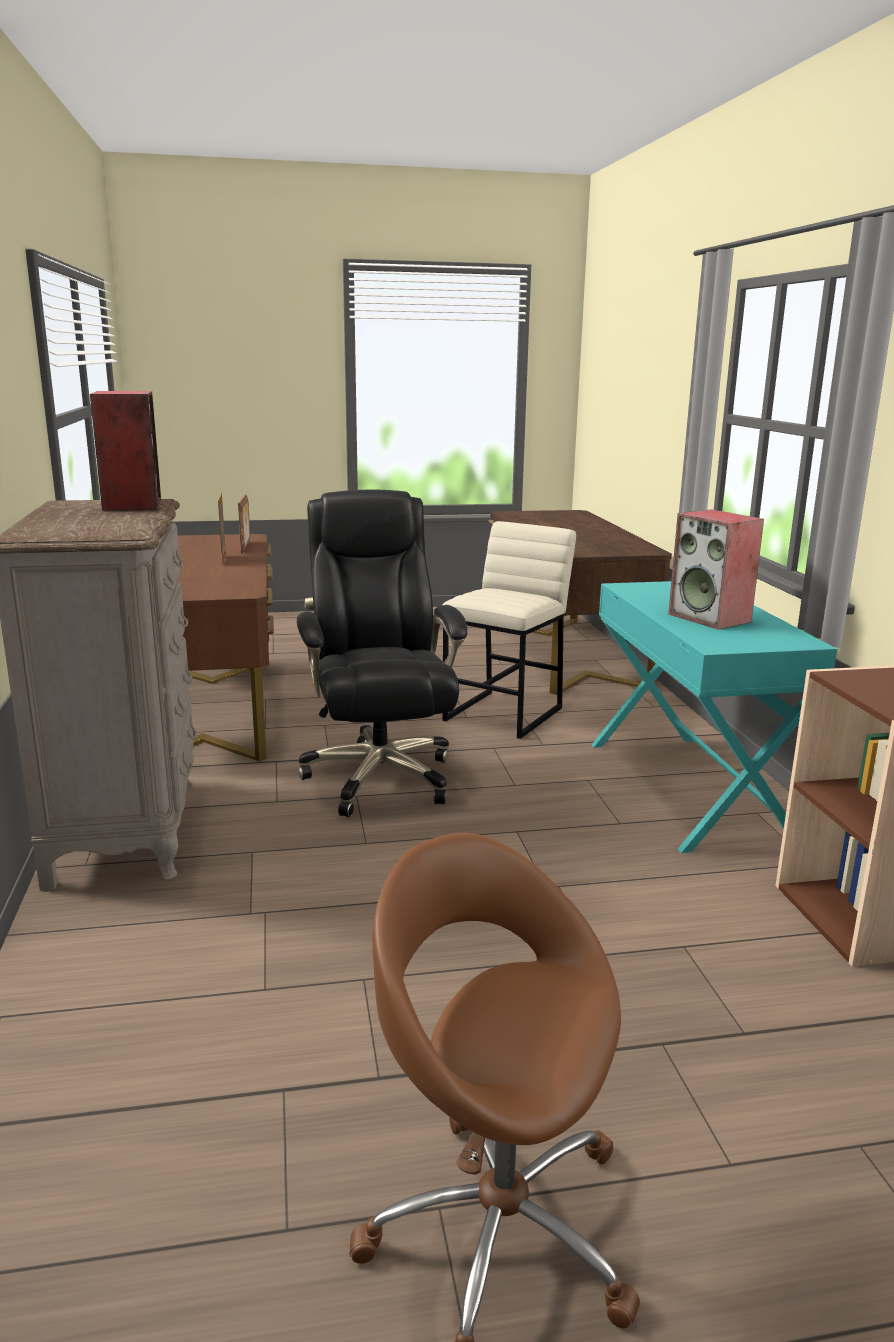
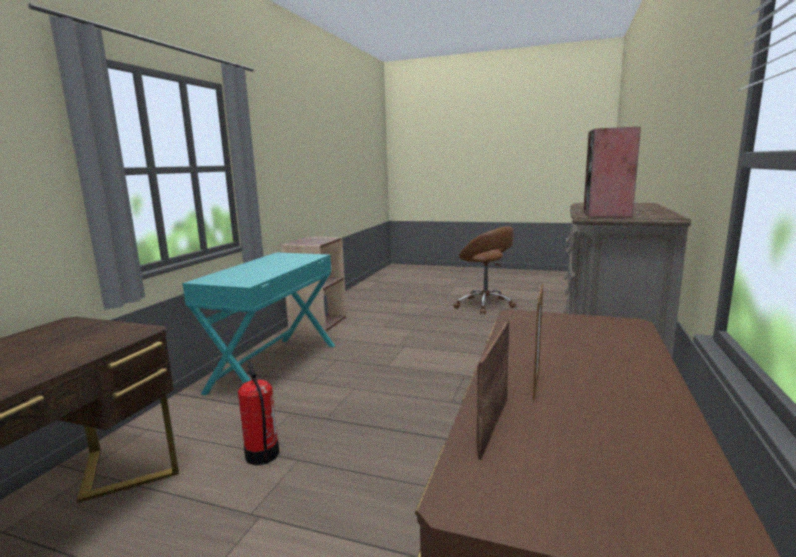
camera: 150 degrees left, 5 degrees down
black office chair [297,490,467,817] -> none
beige chair [442,521,576,739] -> fire extinguisher [238,360,279,465]
speaker [668,509,764,630] -> none

